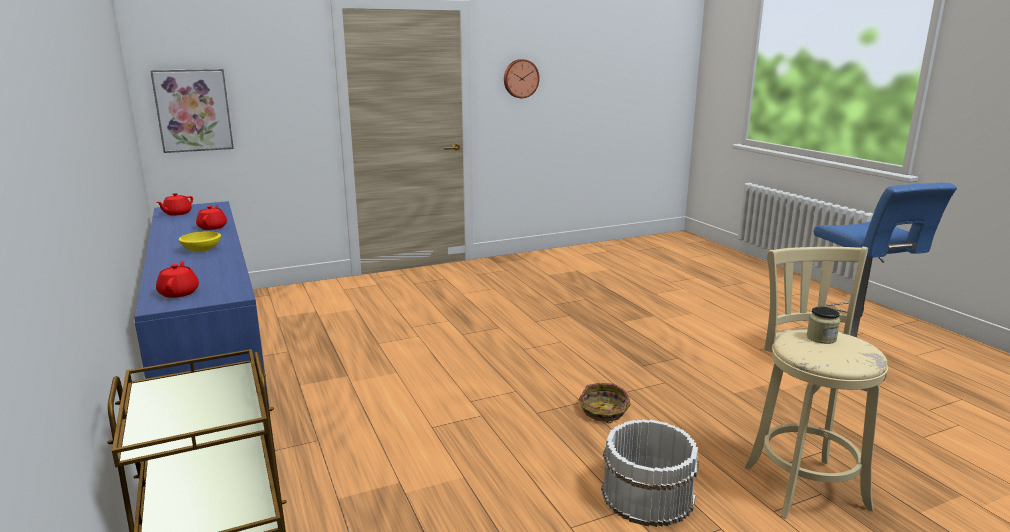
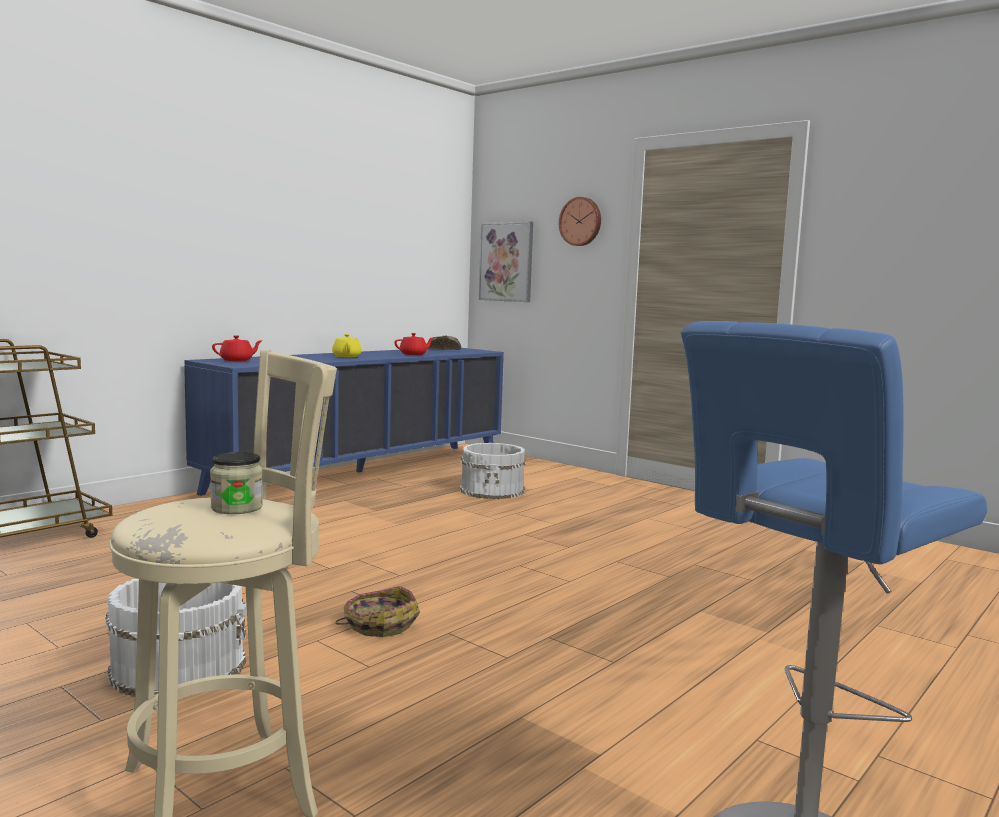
camera: 65 degrees right, 10 degrees down
red teapot [156,193,193,216] -> bread [427,336,461,350]
yellow bowl [179,231,221,252] -> yellow teapot [332,334,362,357]
wall clock [504,59,540,98] -> wall clock moved to [559,197,601,246]
none -> white bucket [460,443,526,499]

